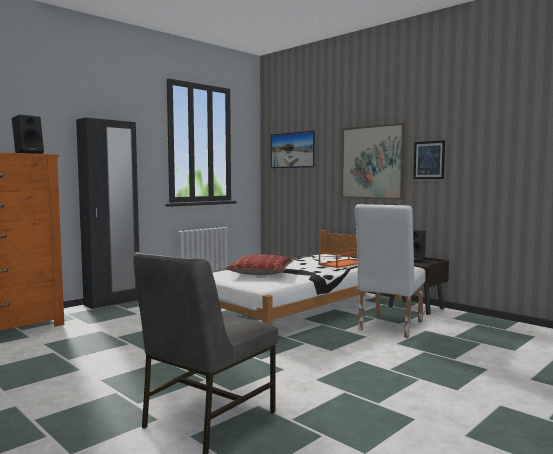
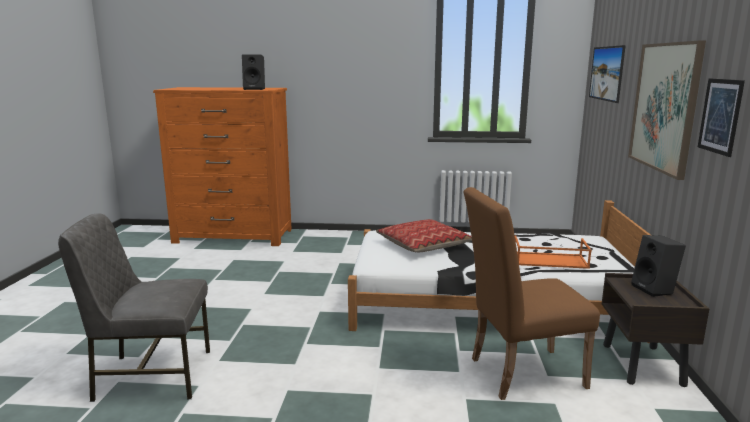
camera: 50 degrees right, 10 degrees up
black wardrobe [76,118,139,309] -> none
white chair [355,204,426,338] -> brown chair [463,187,600,400]

